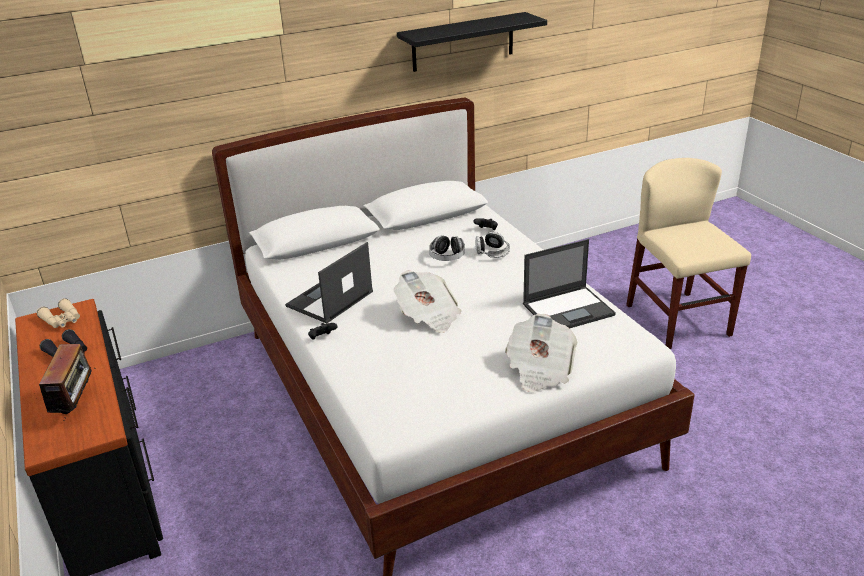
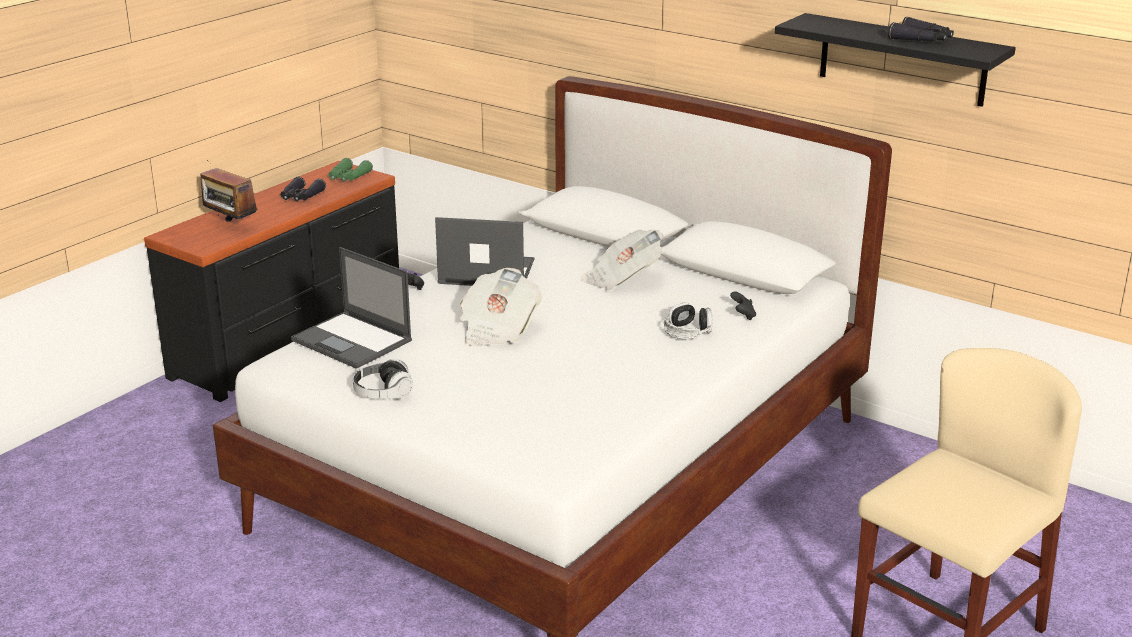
camera: 60 degrees right, 5 degrees down
radio [34,344,96,419] -> radio turned 75 degrees clockwise [200,160,258,222]
beige binoculars [37,298,80,328] -> green binoculars [328,158,373,181]
headphones [429,235,465,261] -> headphones moved to [353,359,413,399]
newspaper [505,314,577,392] -> newspaper moved to [581,230,663,290]
laptop [523,239,616,328] -> laptop moved to [291,247,412,369]
none -> black binoculars [888,17,954,42]

